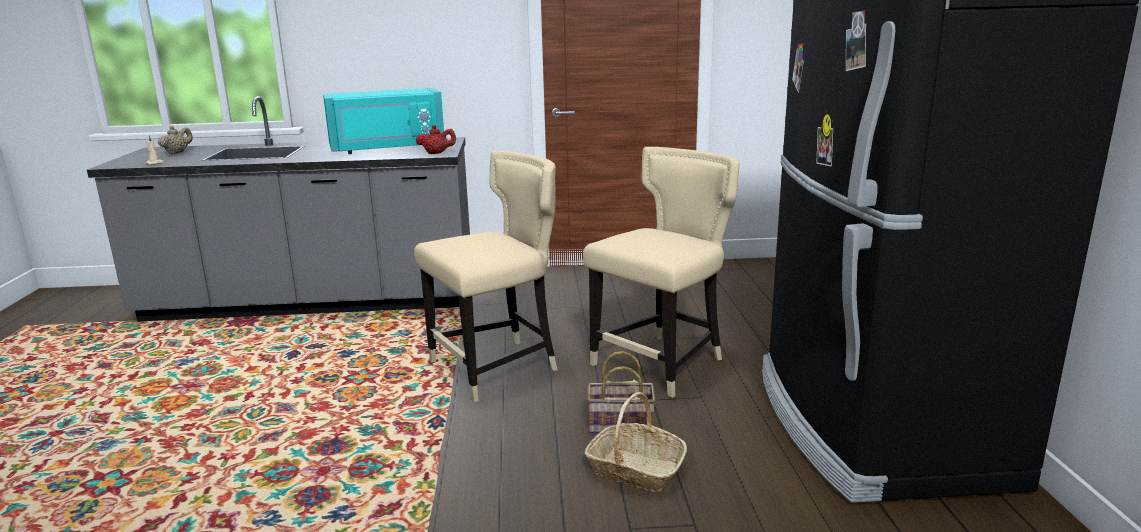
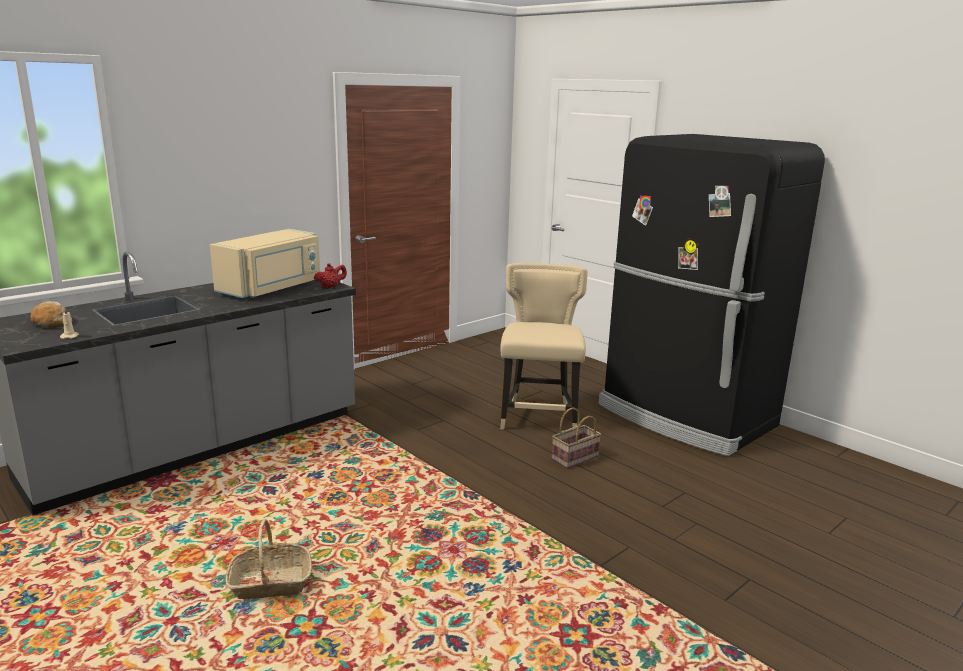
camera: 40 degrees left, 0 degrees up
beige teapot [158,126,193,154] -> bread [30,301,65,327]
turquoise microwave [323,88,444,154] -> beige microwave [210,229,320,298]
beige chair [414,150,558,402] -> none
basket [585,392,687,492] -> basket moved to [225,519,312,599]

